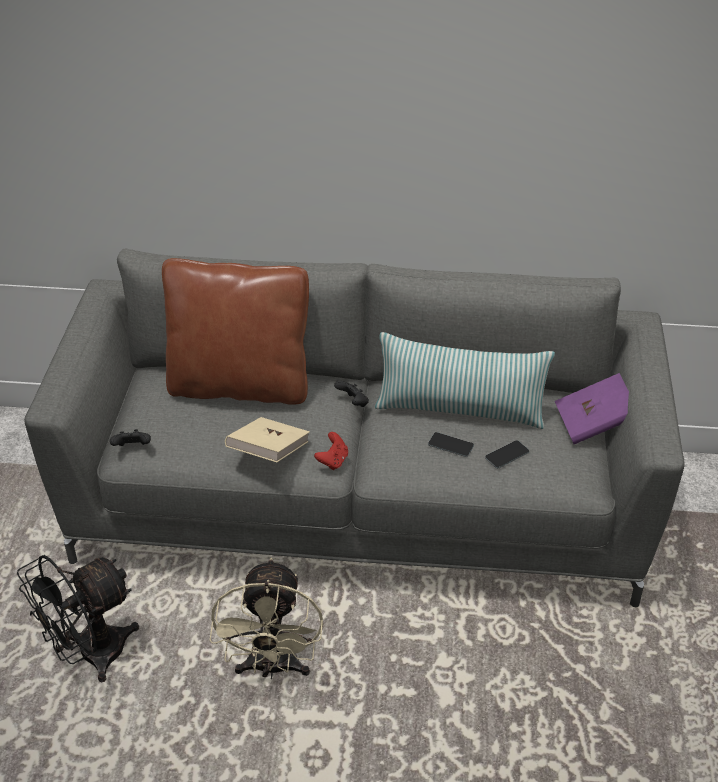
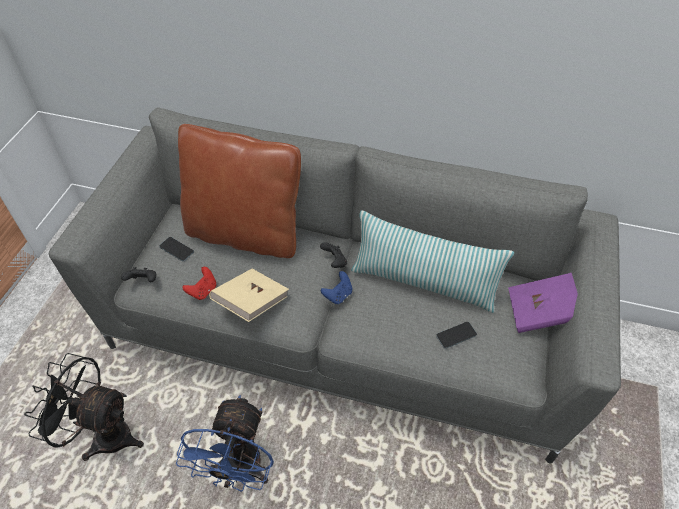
camera: 10 degrees right, 10 degrees up
black fan [17,555,139,682] -> black fan turned 45 degrees clockwise [24,353,144,461]
beige fan [209,558,324,679] -> blue fan [176,395,274,492]
red game controller [314,432,348,470] -> red game controller moved to [182,267,216,300]
phone [428,432,474,457] -> phone moved to [159,237,194,261]
none -> blue game controller [321,271,352,304]

